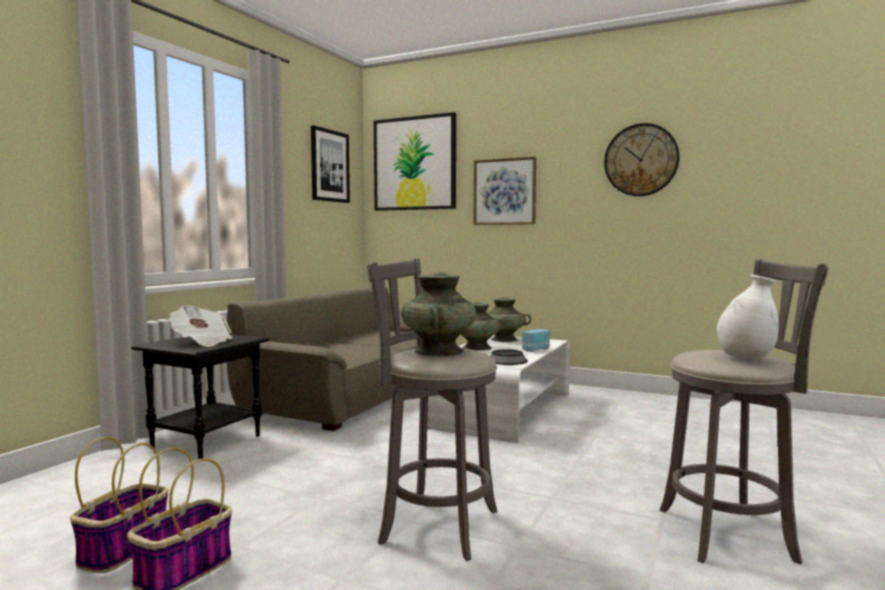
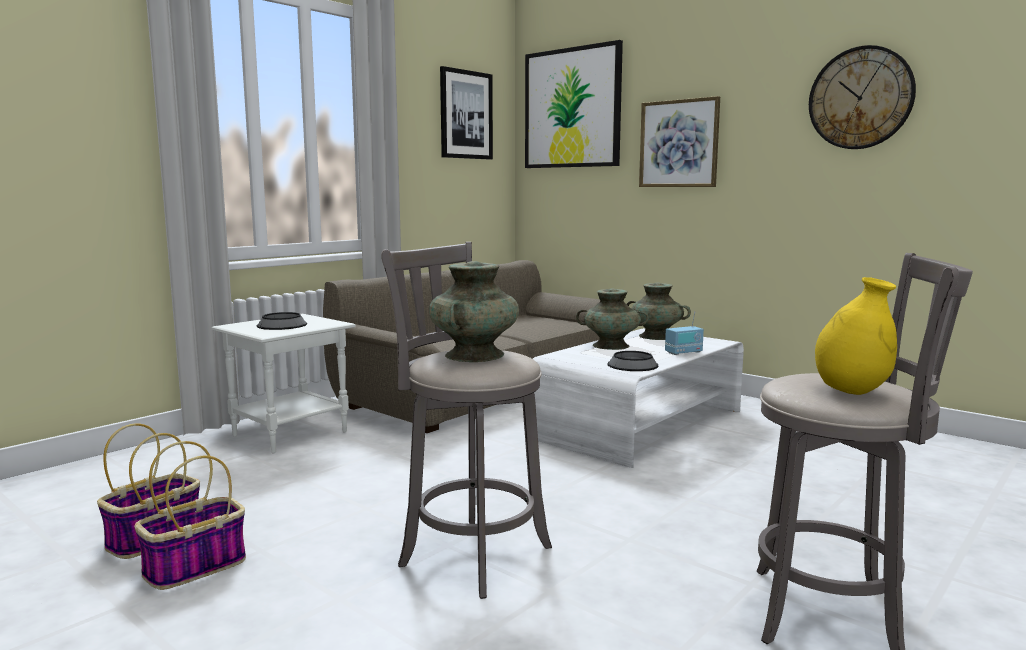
camera: 15 degrees right, 5 degrees up
black side table [132,334,269,459] -> white side table [211,314,356,453]
newspaper [170,306,233,347] -> bowl [257,312,307,330]
white vase [717,275,779,361] -> yellow vase [815,277,897,395]

